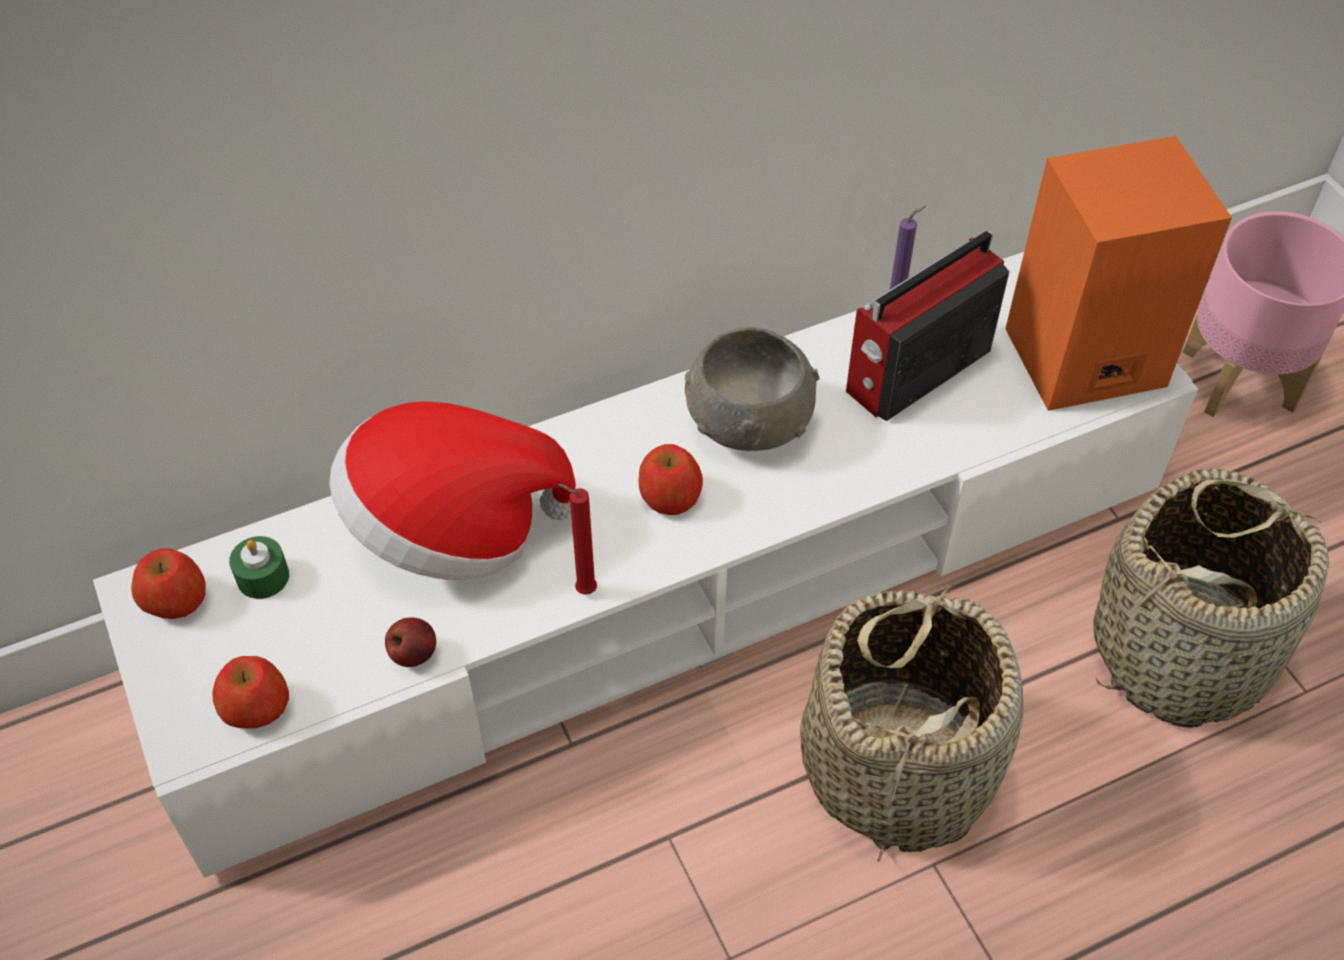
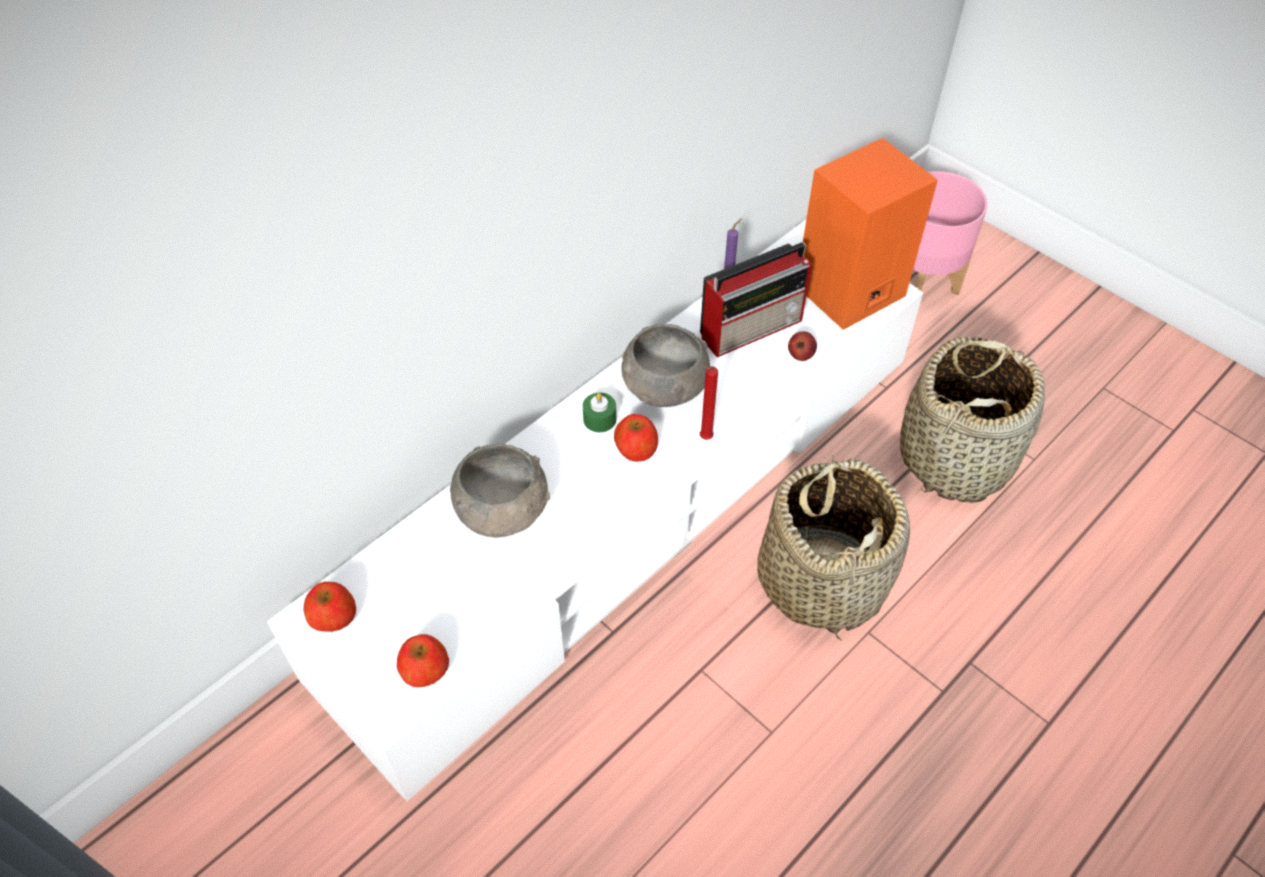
camera: 20 degrees left, 0 degrees up
green candle [229,536,289,599] -> green candle moved to [583,393,616,432]
hat [329,402,576,580] -> grey bowl [450,444,550,537]
apple [385,617,436,667] -> apple moved to [788,331,817,361]
red candle [558,484,597,595] -> red candle moved to [700,365,718,440]
radio [846,230,1009,421] -> radio turned 150 degrees counterclockwise [700,242,812,357]

